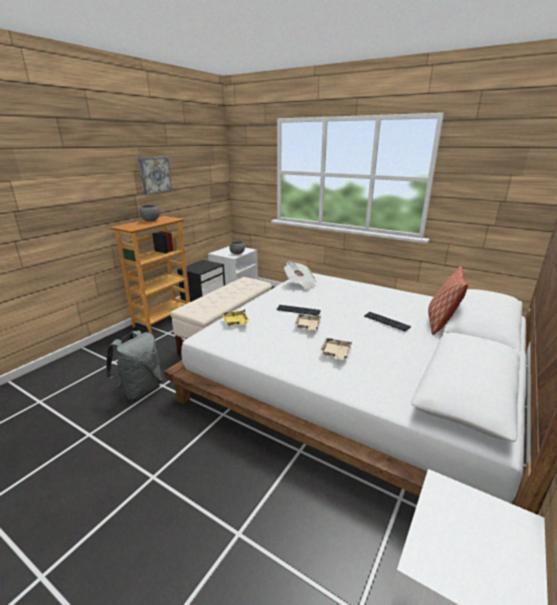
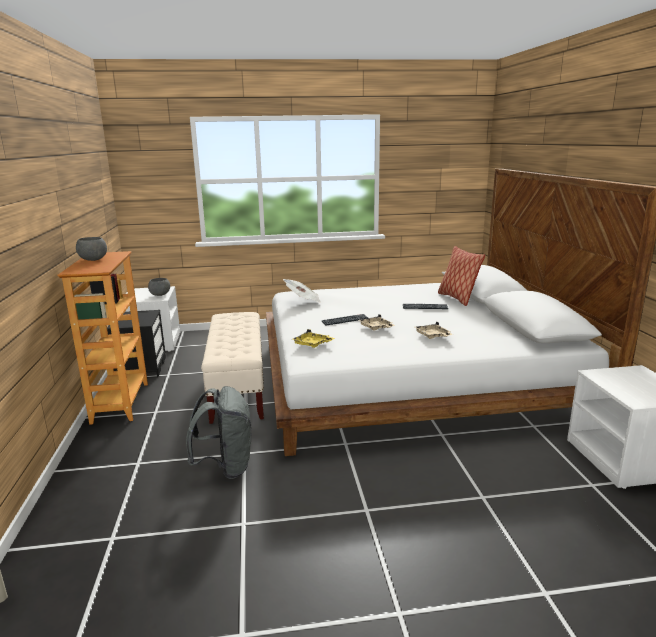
camera: 40 degrees left, 5 degrees down
picture [138,157,172,195] -> none

